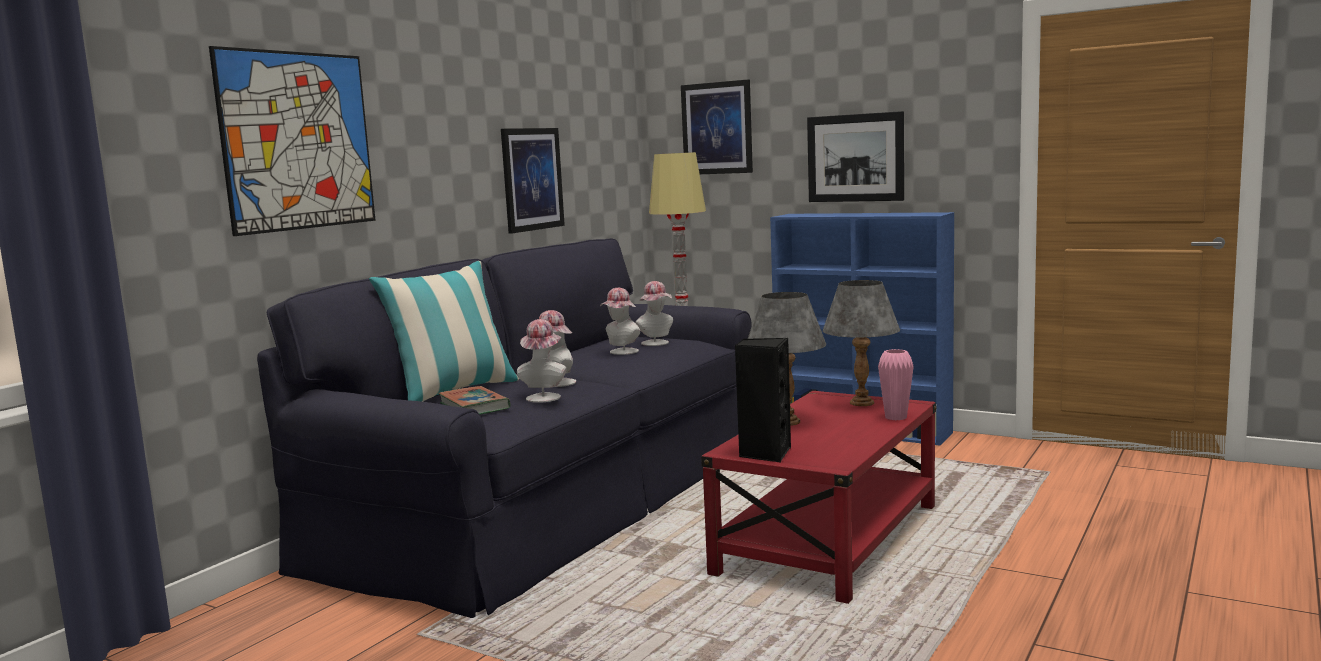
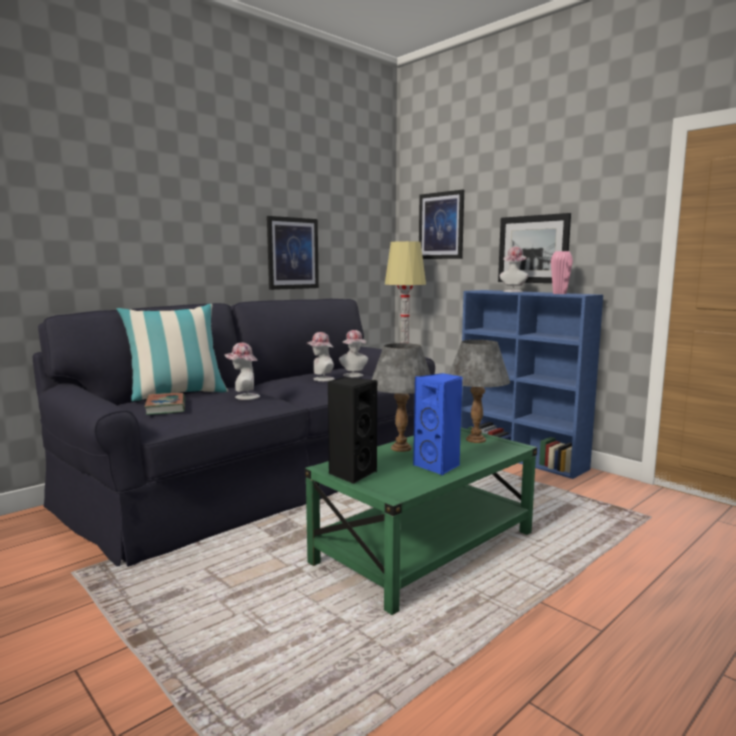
camera: 15 degrees right, 0 degrees up
picture [209,46,376,236] -> none
hat [517,319,567,403] -> hat moved to [500,247,528,292]
red coffee table [701,391,936,604] -> green coffee table [305,428,537,615]
pink vase [878,349,914,420] -> pink vase moved to [551,251,573,294]
none -> blue speaker [413,373,462,475]

